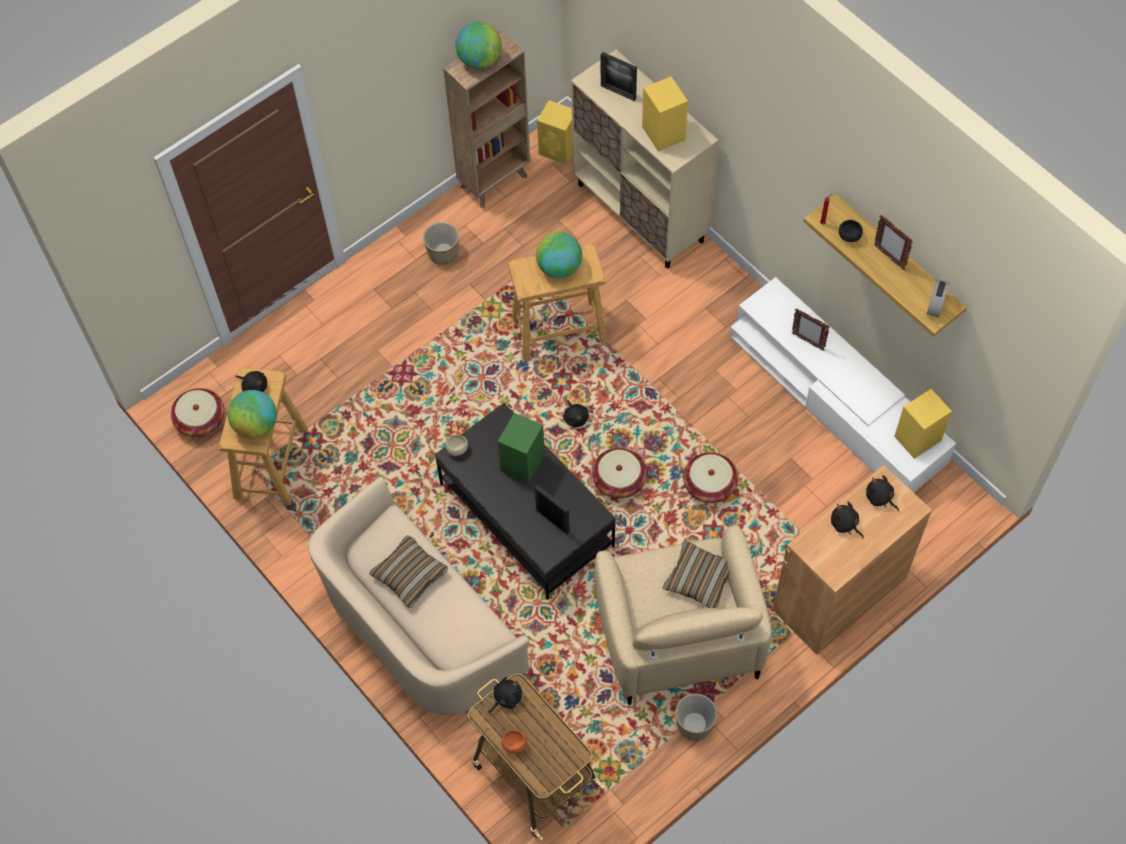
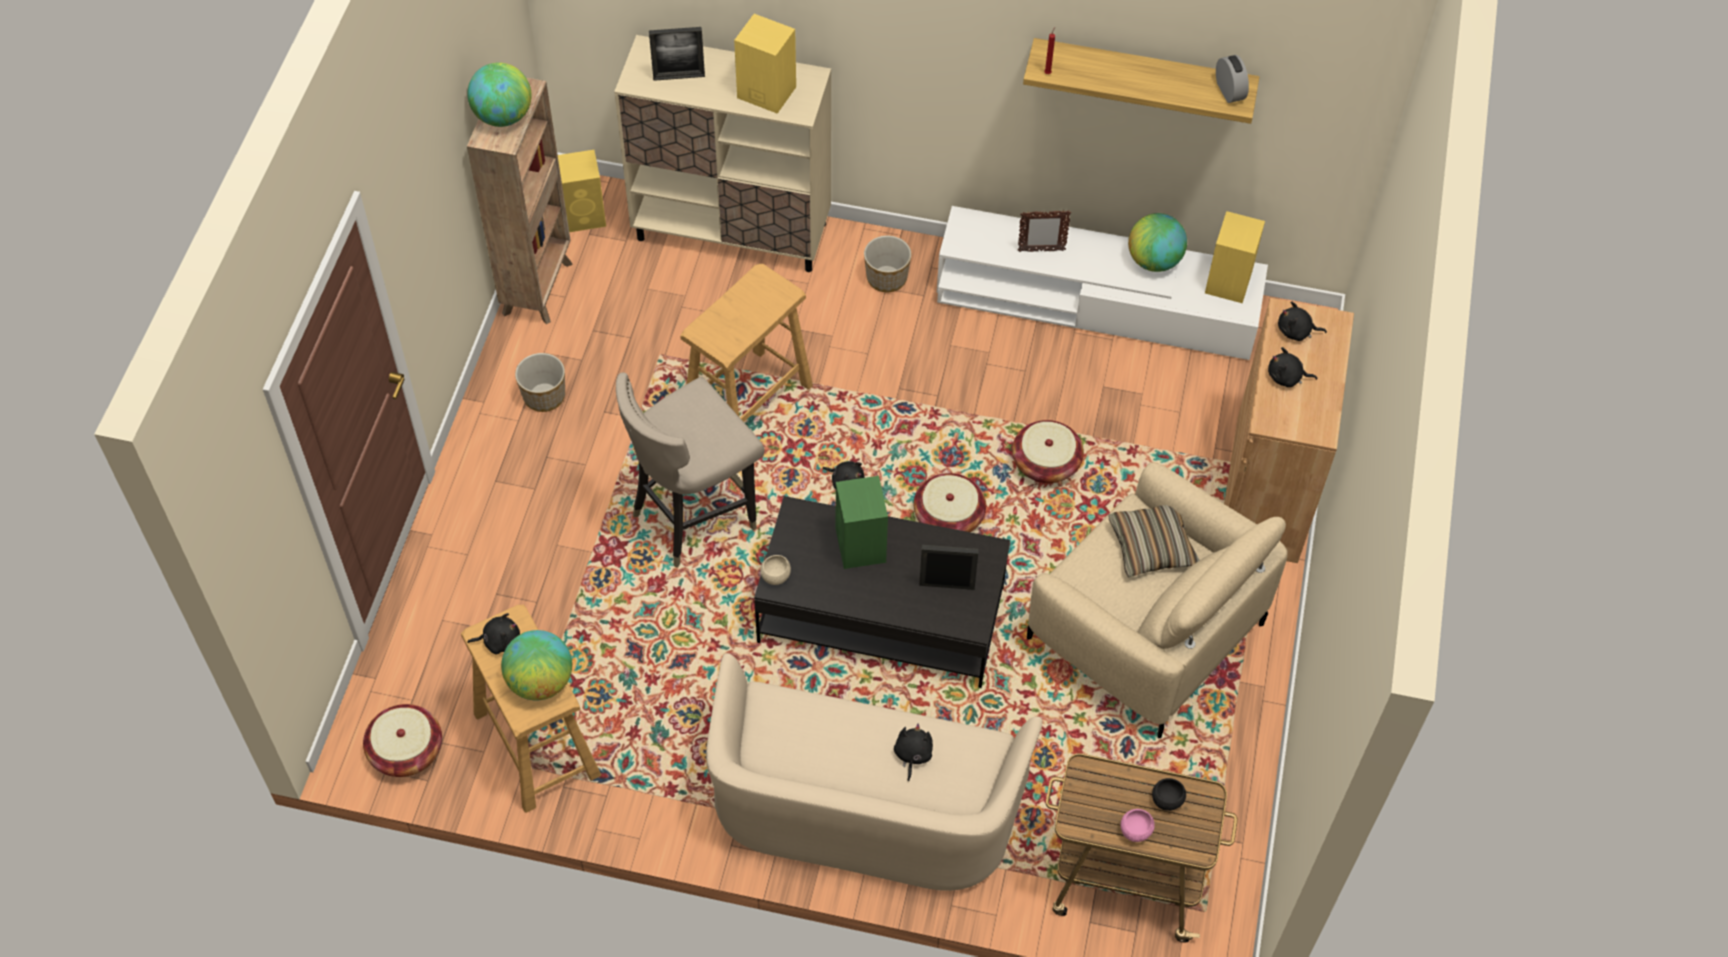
camera: 40 degrees left, 5 degrees down
pillow [369,535,448,608] -> none
black plush toy [489,677,522,713] -> black plush toy moved to [894,724,933,782]
orange bowl [501,730,527,754] -> pink bowl [1121,809,1155,842]
globe [536,232,582,278] -> globe moved to [1128,213,1187,272]
planter [675,694,717,741] -> planter moved to [864,235,911,292]
black bowl [839,220,863,242] -> black bowl moved to [1152,778,1186,811]
picture frame [874,215,913,270] -> none
none -> beige stool [616,373,764,568]

